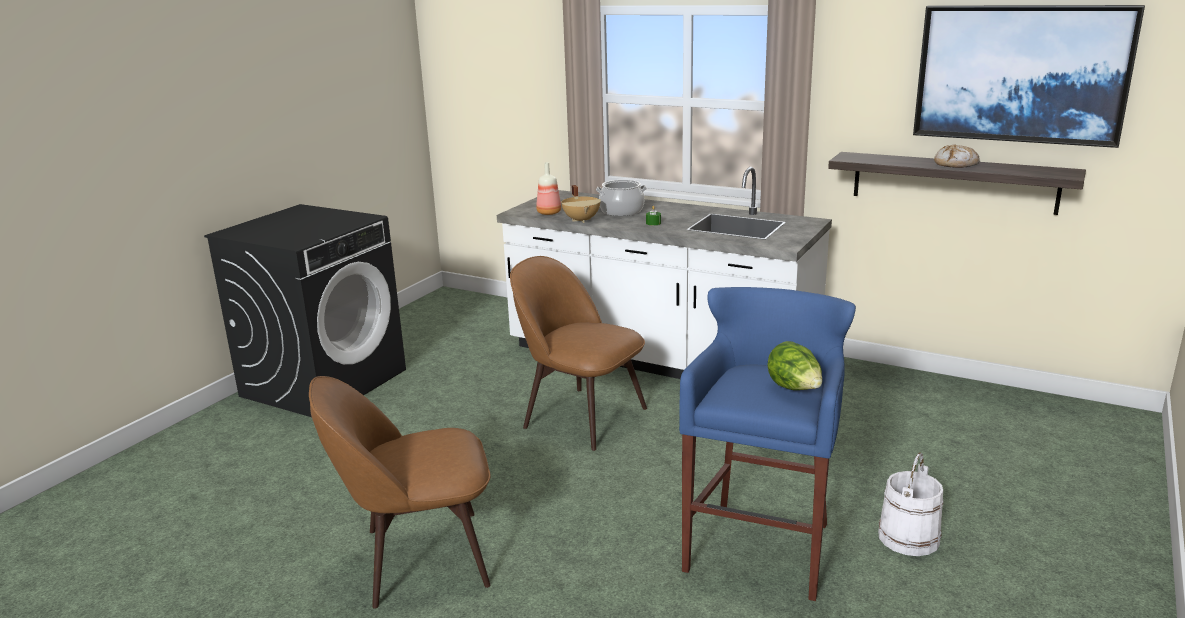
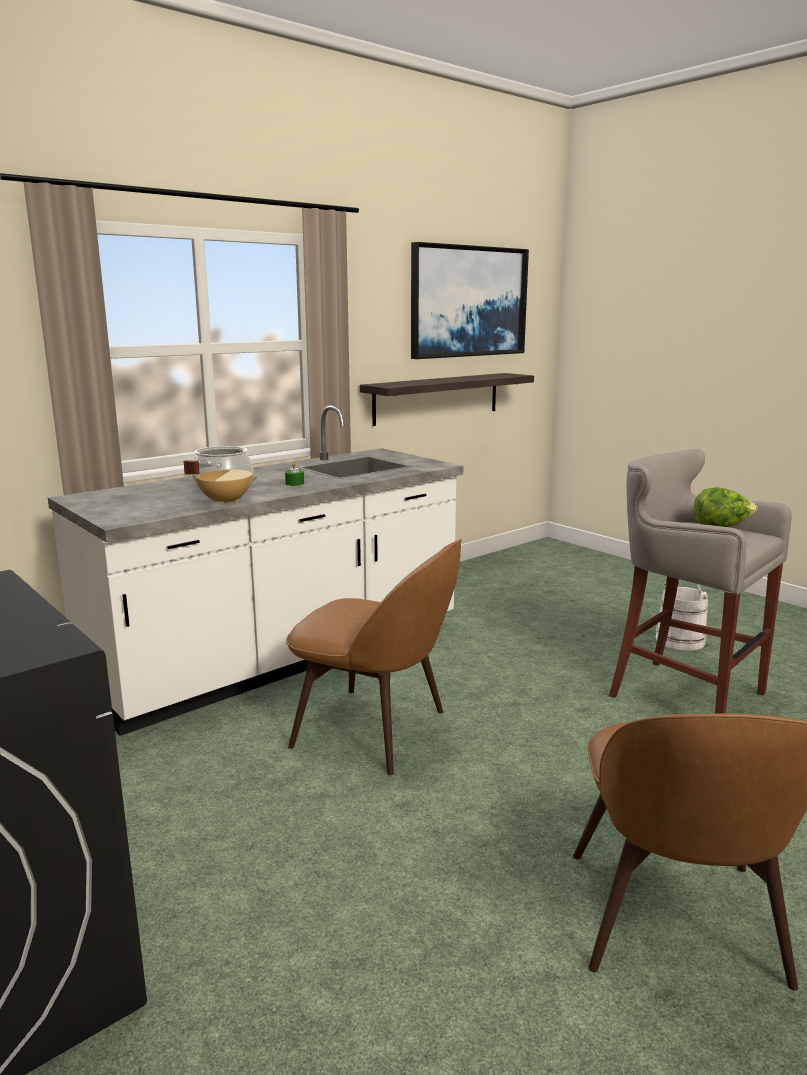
camera: 70 degrees left, 5 degrees down
brown chair [510,256,647,451] -> brown chair turned 120 degrees counterclockwise [286,539,462,775]
bottle [536,162,561,215] -> none
blue stool [679,287,856,601] -> grey stool [609,449,792,713]
bread [934,144,980,168] -> none

